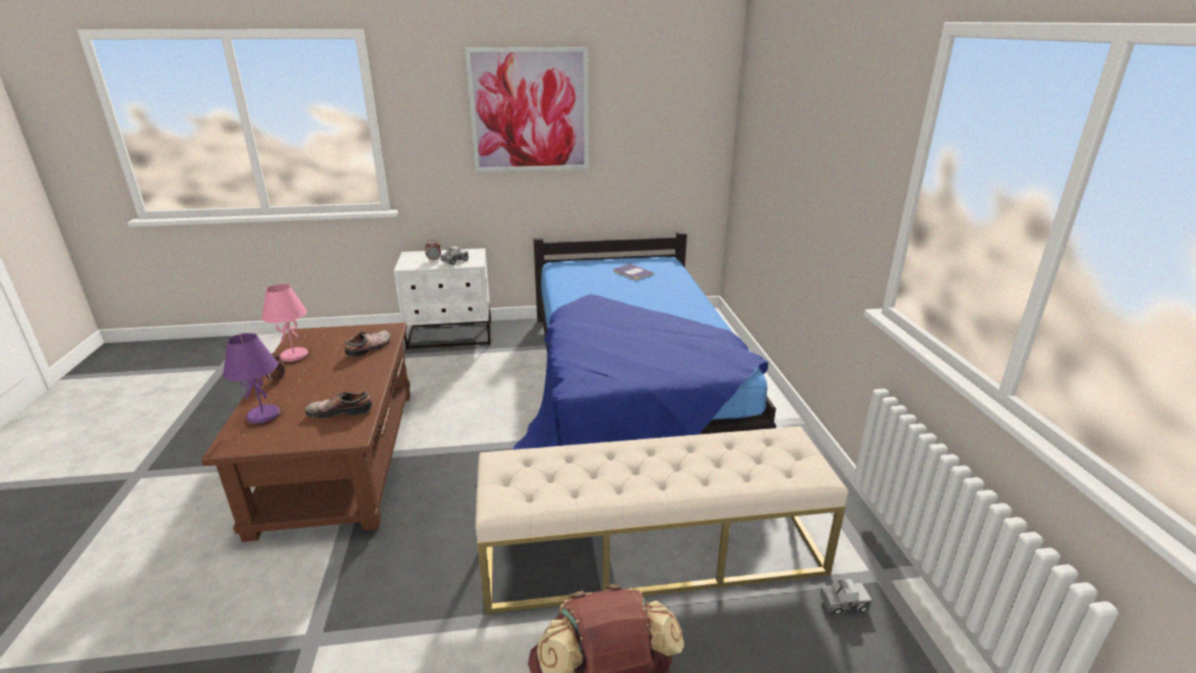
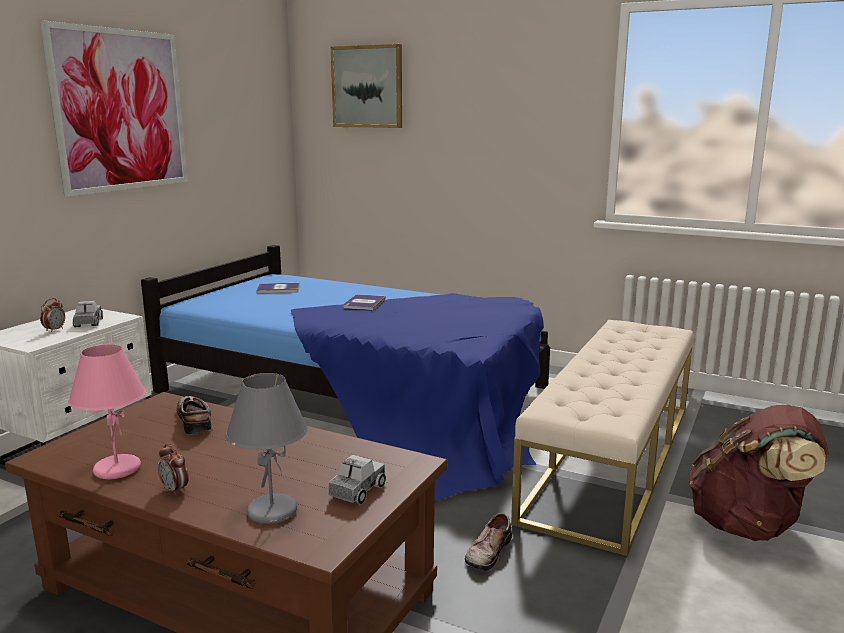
camera: 55 degrees left, 10 degrees down
purple table lamp [223,333,280,424] -> grey table lamp [225,373,308,524]
shoe [305,391,372,418] -> shoe moved to [465,513,512,571]
toy truck [820,579,872,616] -> toy truck moved to [328,455,386,505]
none -> picture [331,44,402,128]
none -> book [343,294,386,310]

